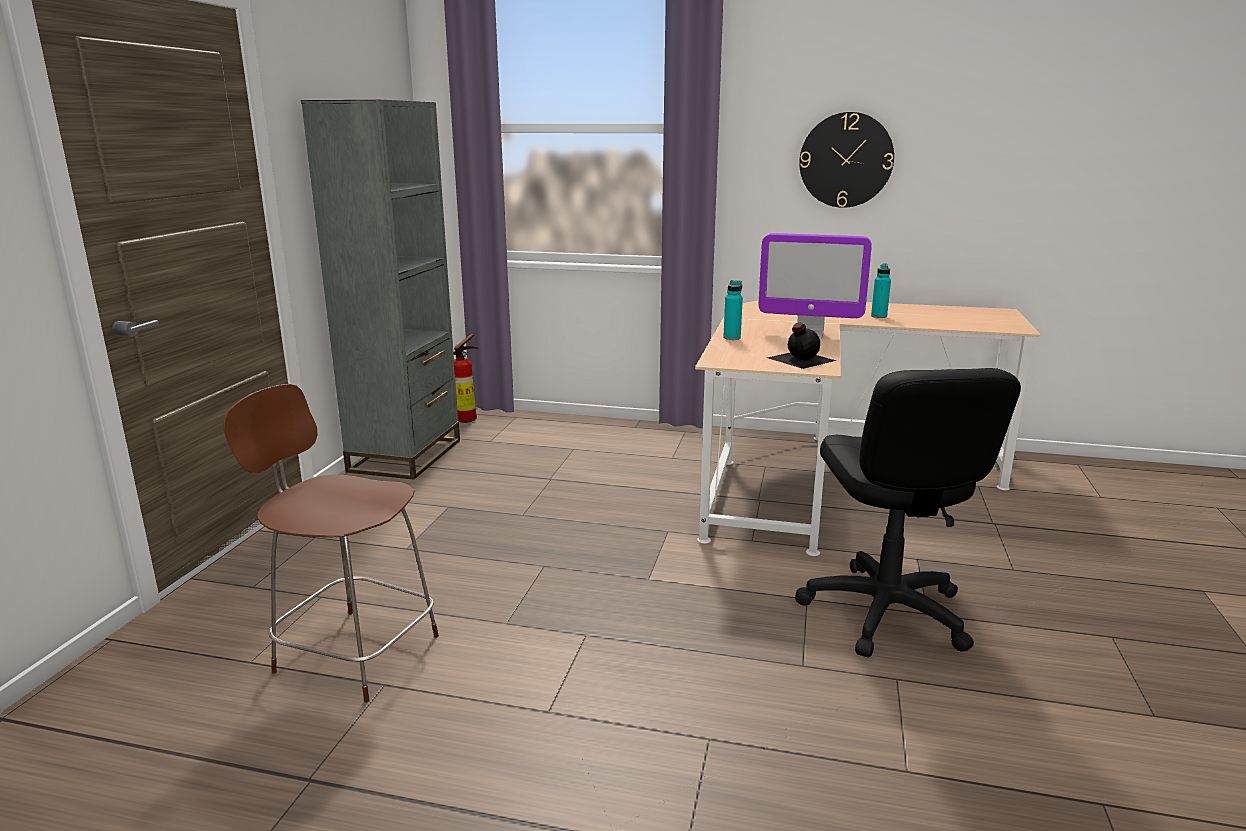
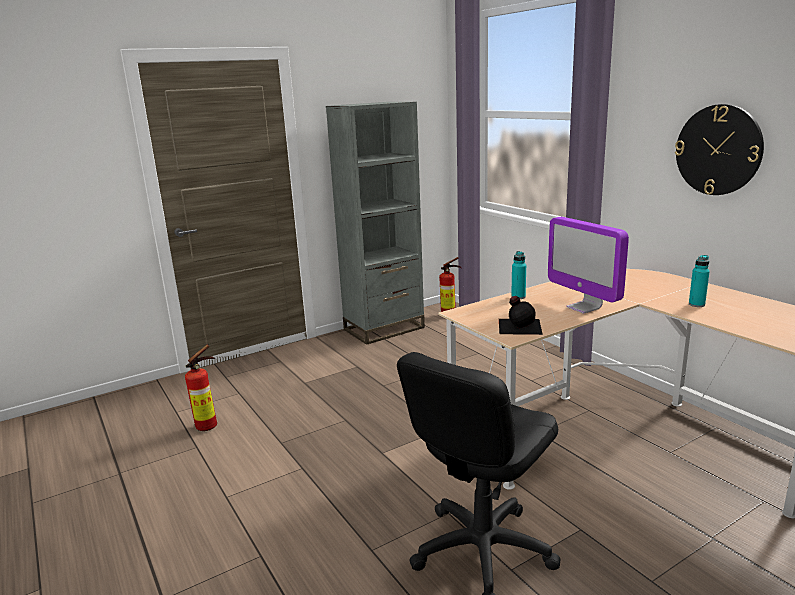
camera: 45 degrees right, 0 degrees up
brown chair [223,384,439,703] -> fire extinguisher [185,345,217,431]

